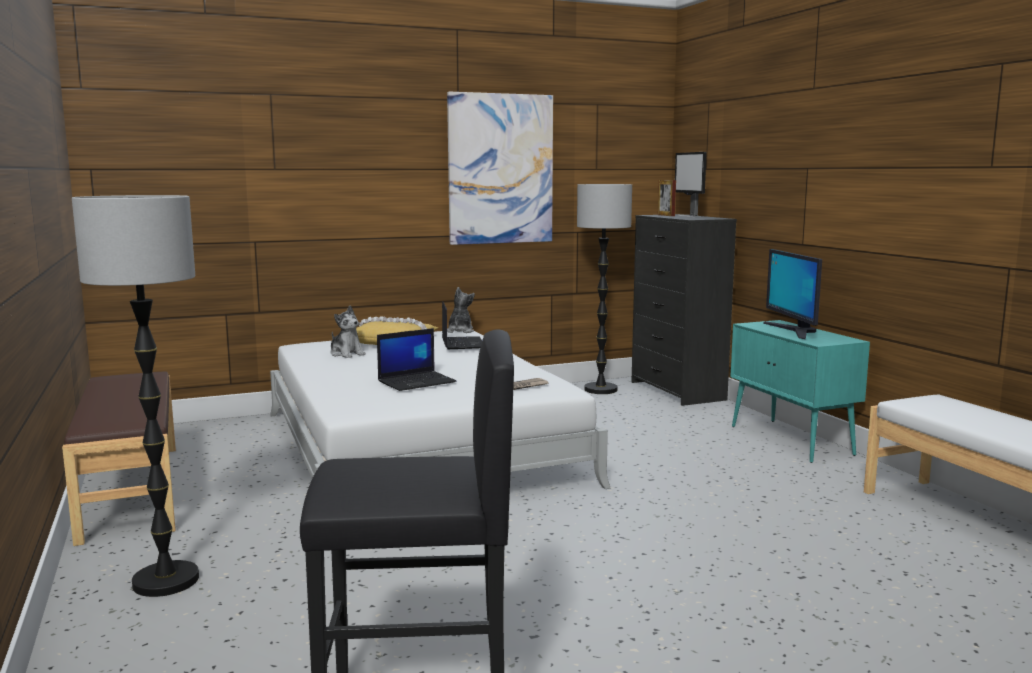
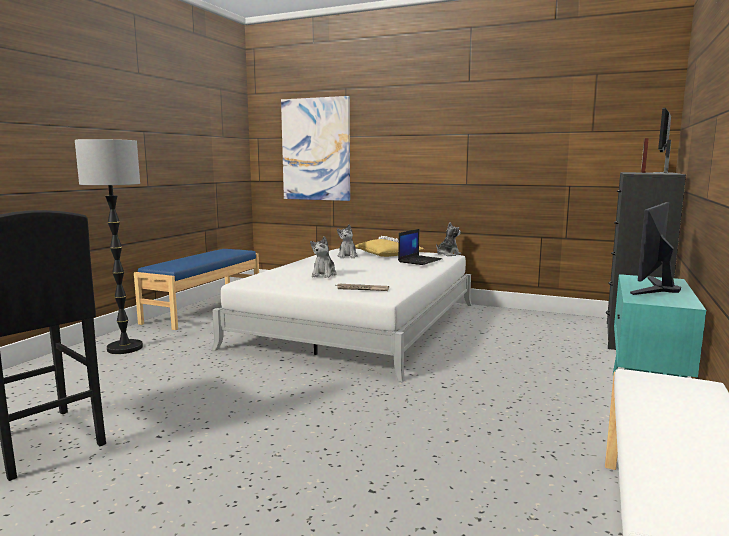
camera: 45 degrees right, 0 degrees up
brown bench [62,371,176,546] -> blue bench [134,249,259,330]
laptop [377,328,456,391] -> plush toy [310,236,337,278]
picture [447,92,553,245] -> picture moved to [281,96,350,201]
floor lamp [577,184,632,394] -> none

